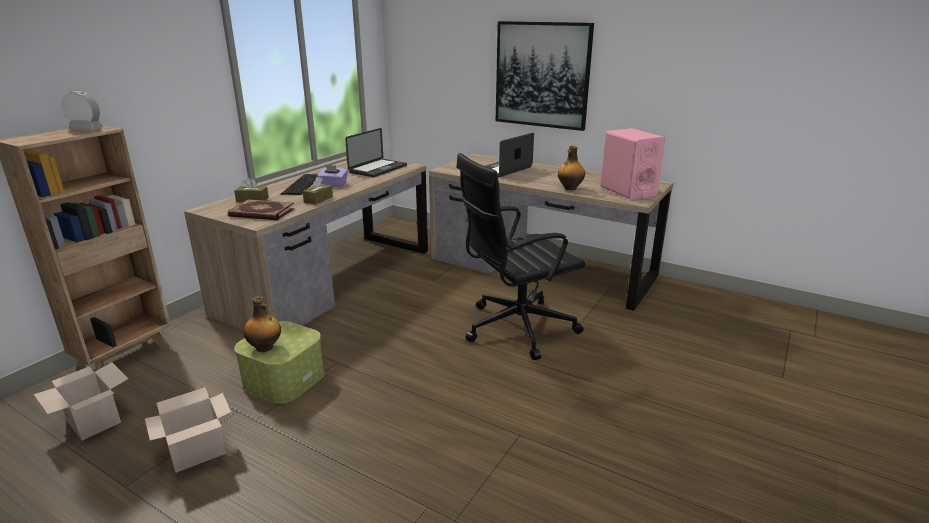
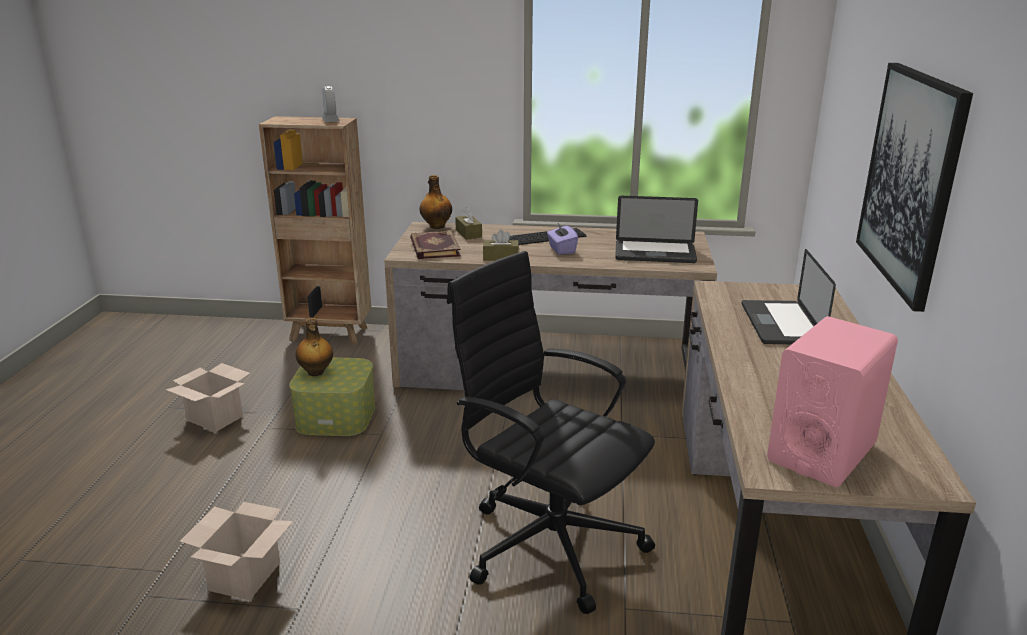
camera: 65 degrees right, 0 degrees up
cardboard box [34,362,128,441] -> cardboard box moved to [179,502,293,600]
laptop [485,133,534,177] -> laptop turned 105 degrees counterclockwise [742,249,836,344]
bottle [558,146,585,190] -> bottle moved to [420,175,452,229]

